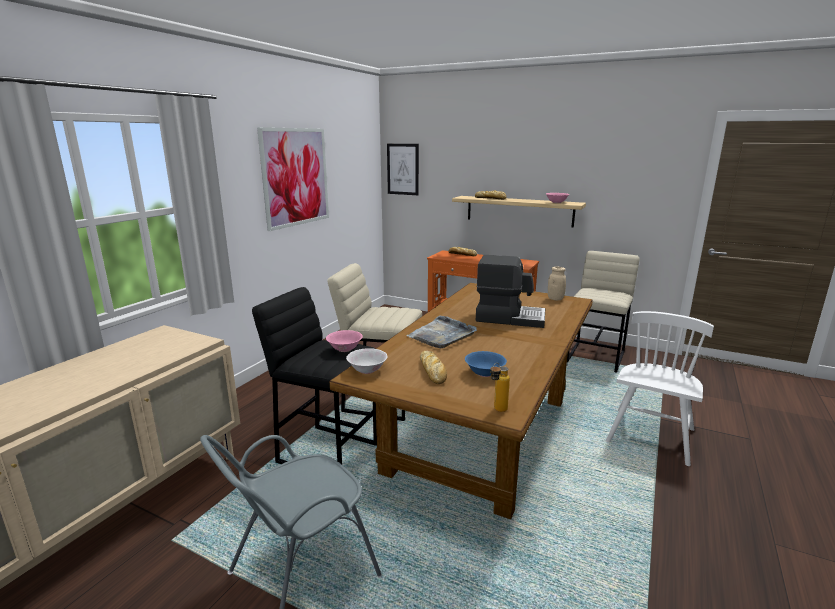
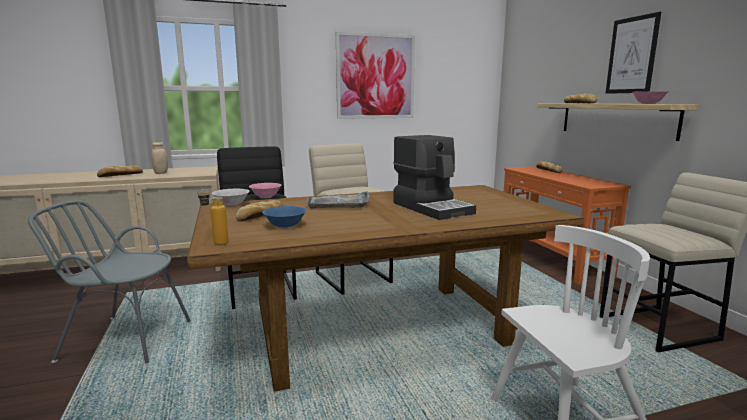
camera: 45 degrees right, 5 degrees down
picture [387,144,419,195] -> picture moved to [605,12,661,94]
beige jar [548,266,566,300] -> beige jar moved to [152,142,168,174]
none -> bread [97,166,143,177]

